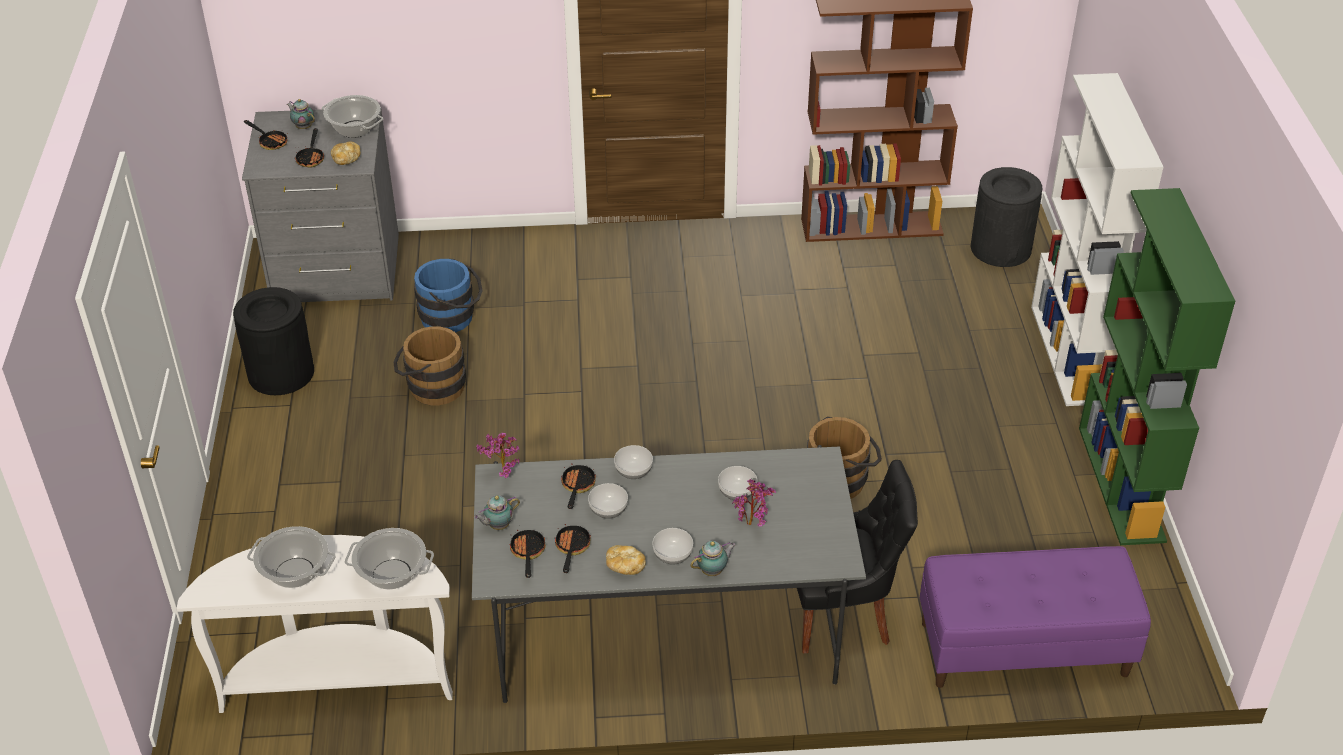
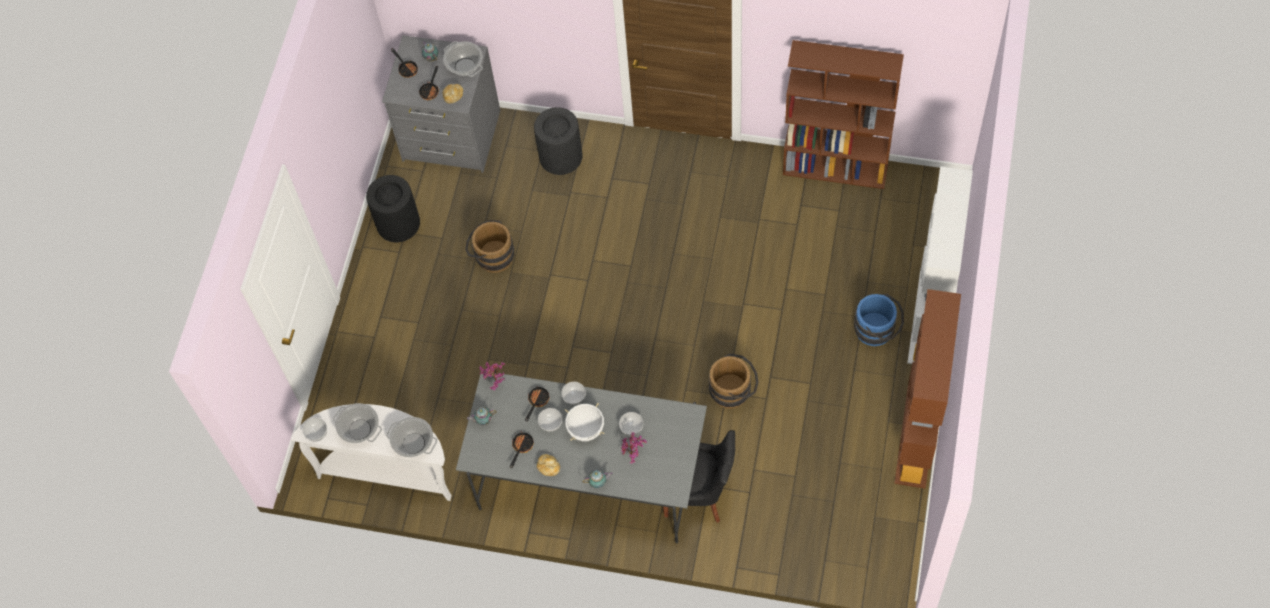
camera: 20 degrees right, 20 degrees up
blue bucket [414,259,483,332] -> blue bucket moved to [854,294,904,346]
frying pan [510,530,546,578] -> none
bowl [652,528,693,565] -> bowl moved to [303,418,327,442]
purple bench [920,546,1151,688] -> none
black trash can [971,167,1043,267] -> black trash can moved to [534,107,583,175]
green bookcase [1079,188,1235,545] -> brown bookcase [894,289,961,489]
none -> white cooking pot [565,403,605,441]

